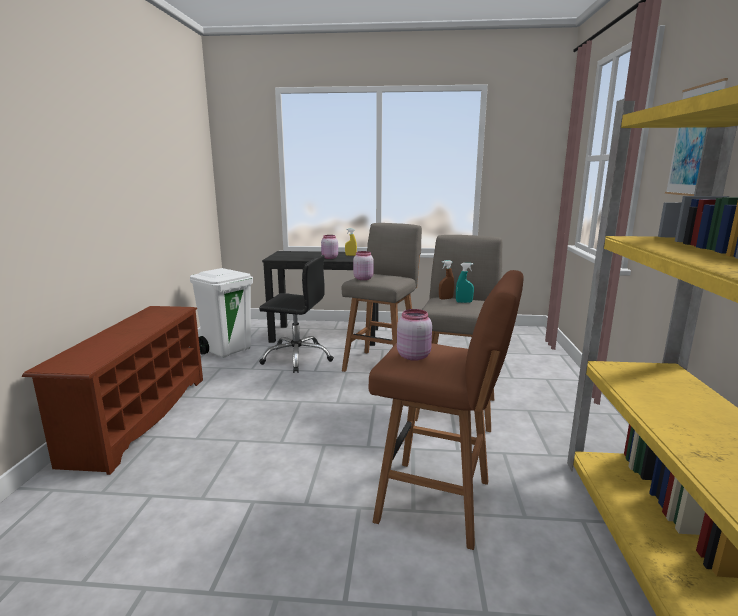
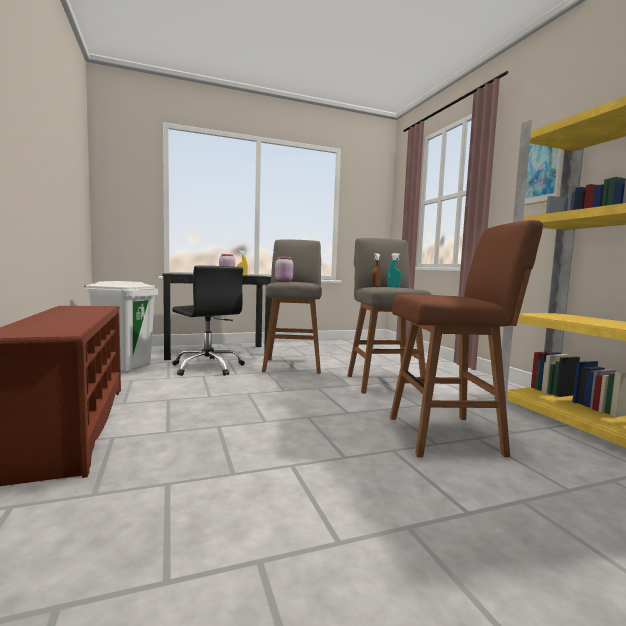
camera: 25 degrees left, 10 degrees down
black office chair [259,255,334,373] -> black office chair turned 60 degrees clockwise [172,266,245,376]
pink jar [397,309,432,361] -> none

